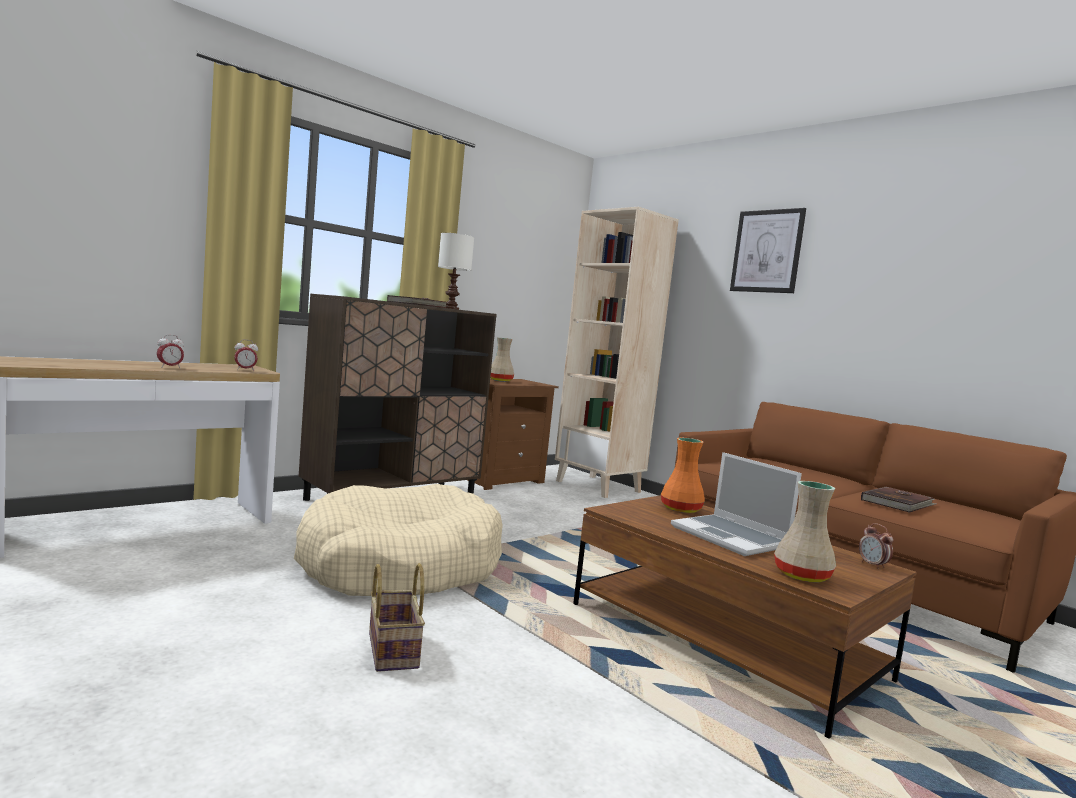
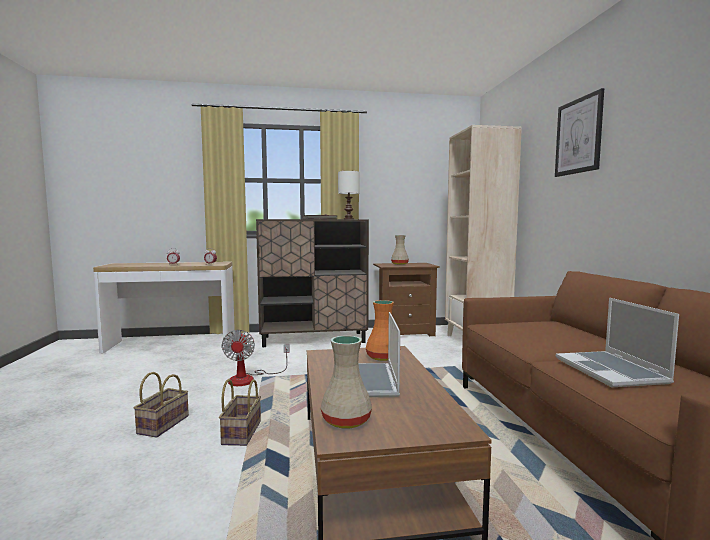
camera: 35 degrees right, 0 degrees up
beige dog bed [294,484,503,596] -> fan [222,330,290,386]
alarm clock [859,523,894,569] -> none
brown book [861,486,936,513] -> laptop [556,298,679,387]
none -> basket [219,379,261,446]

